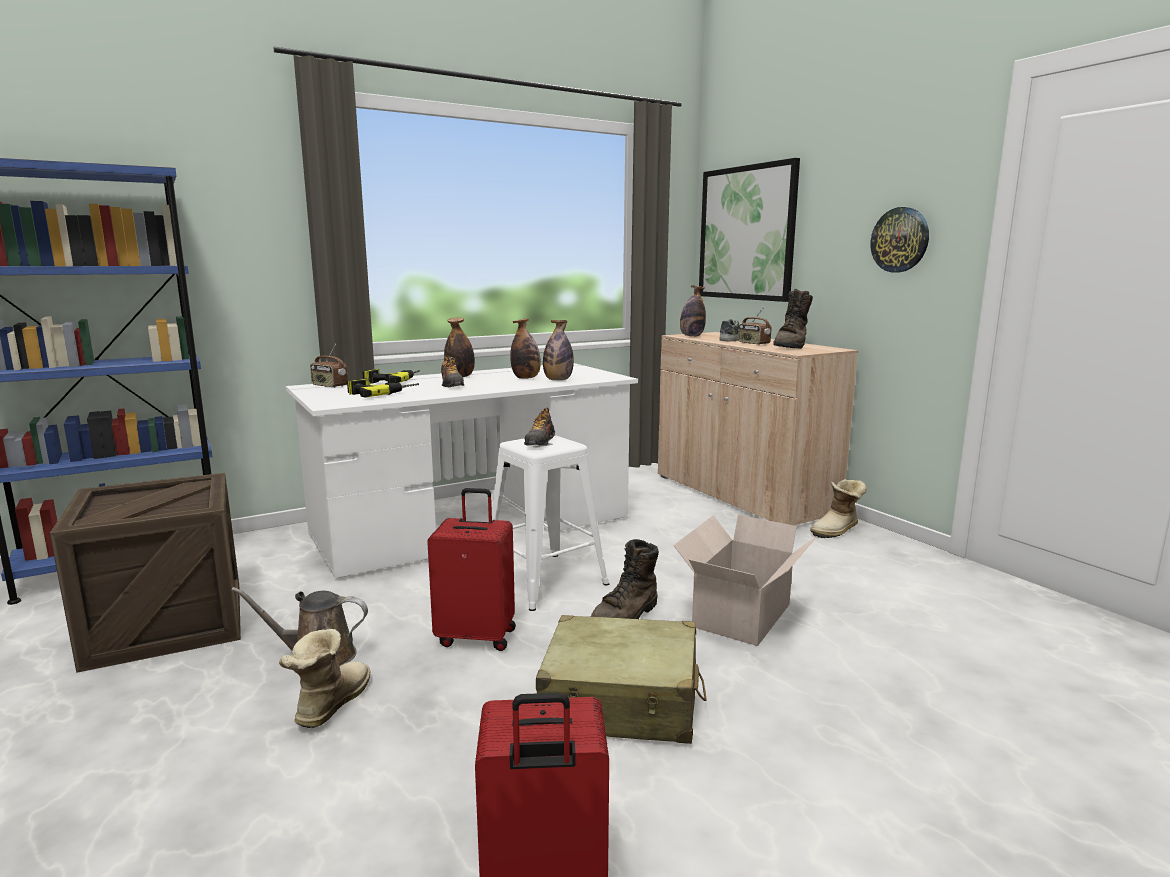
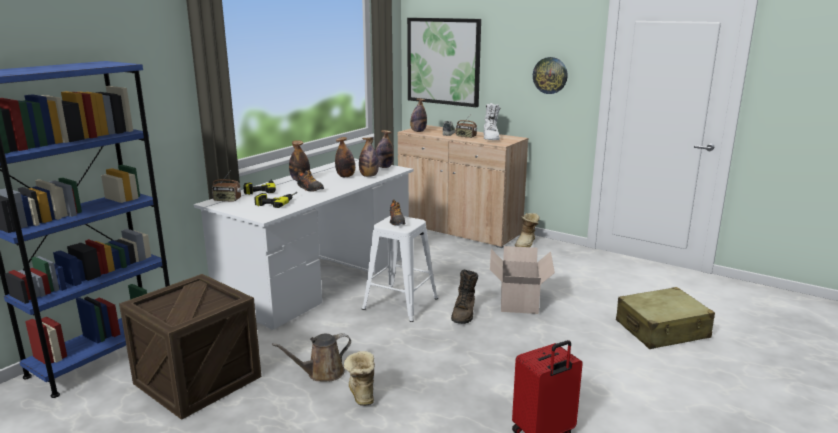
camera: 25 degrees left, 5 degrees up
red suitcase [427,488,516,651] -> none
beige suitcase [536,615,706,744] -> beige suitcase moved to [616,287,715,349]
brown boot [773,289,813,349] -> white boot [483,103,500,140]
none -> bottle [376,130,394,168]

